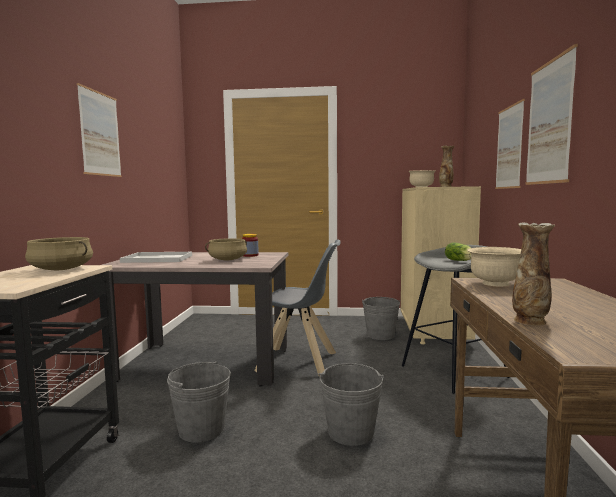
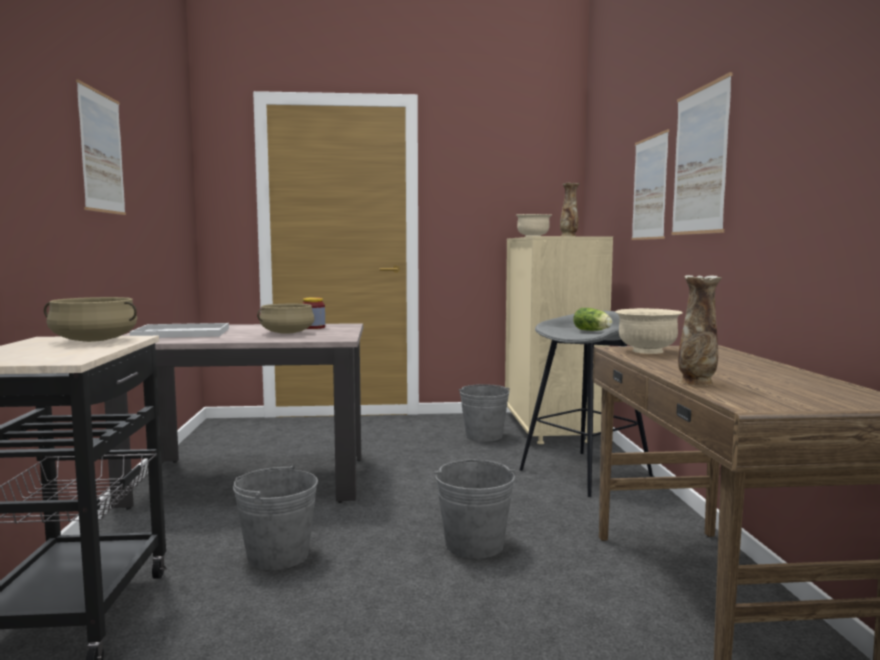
camera: 10 degrees left, 0 degrees up
grey chair [254,239,341,376] -> none

